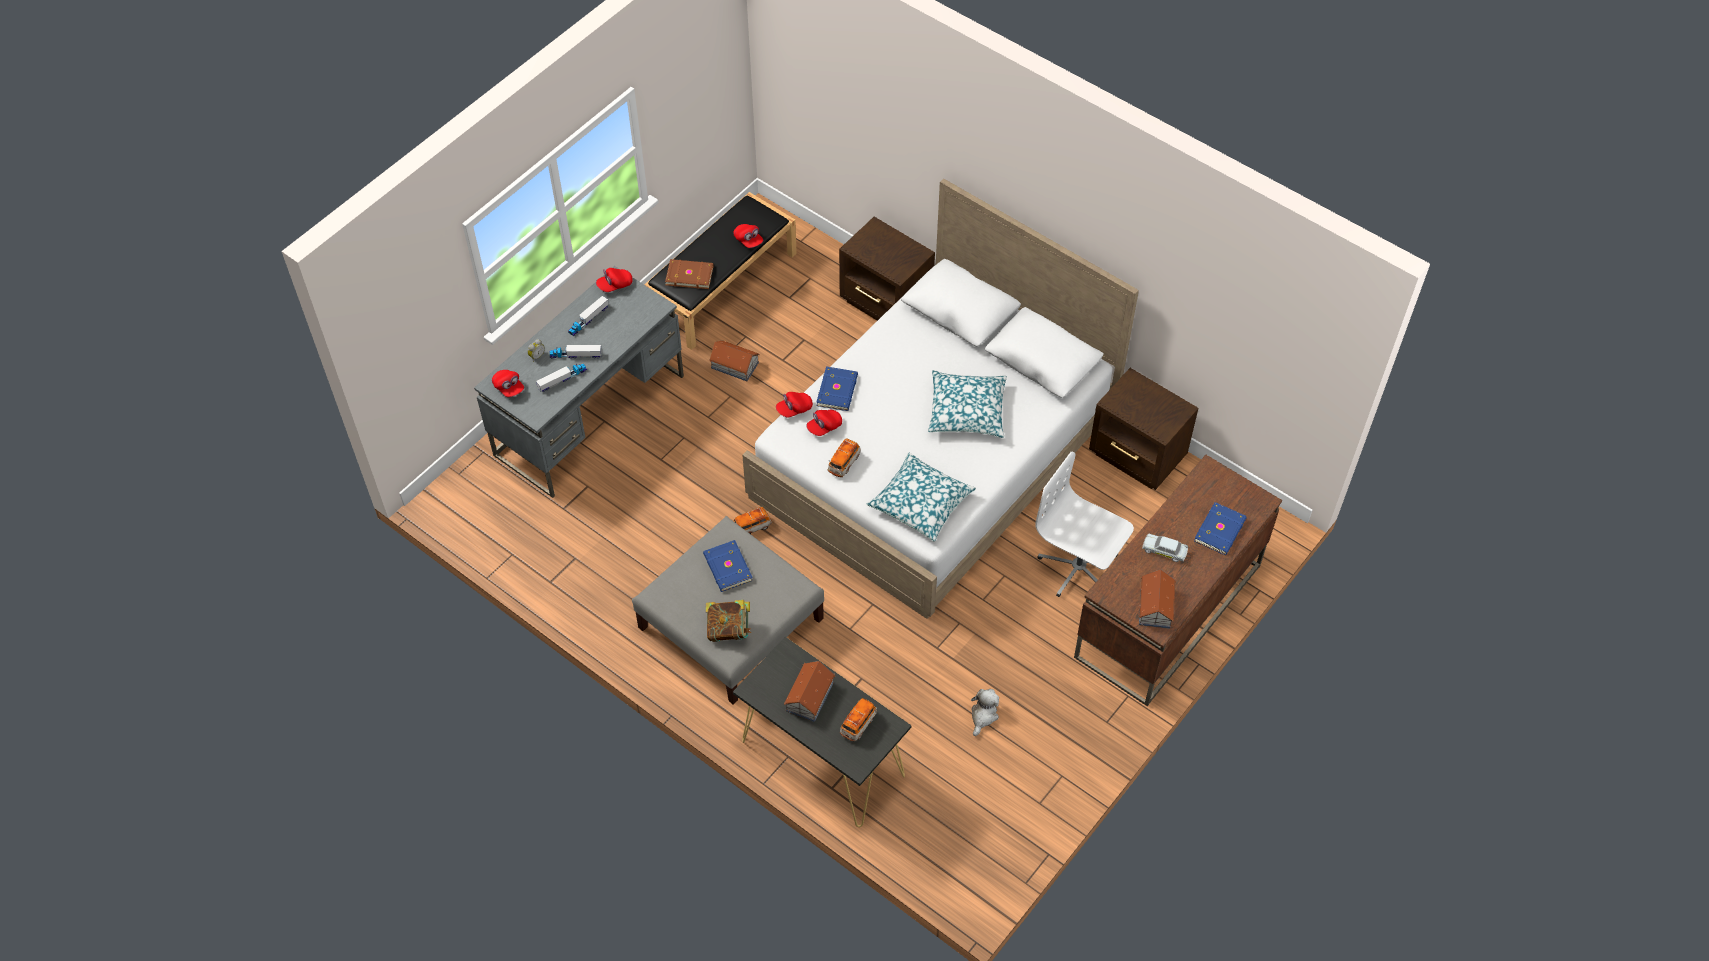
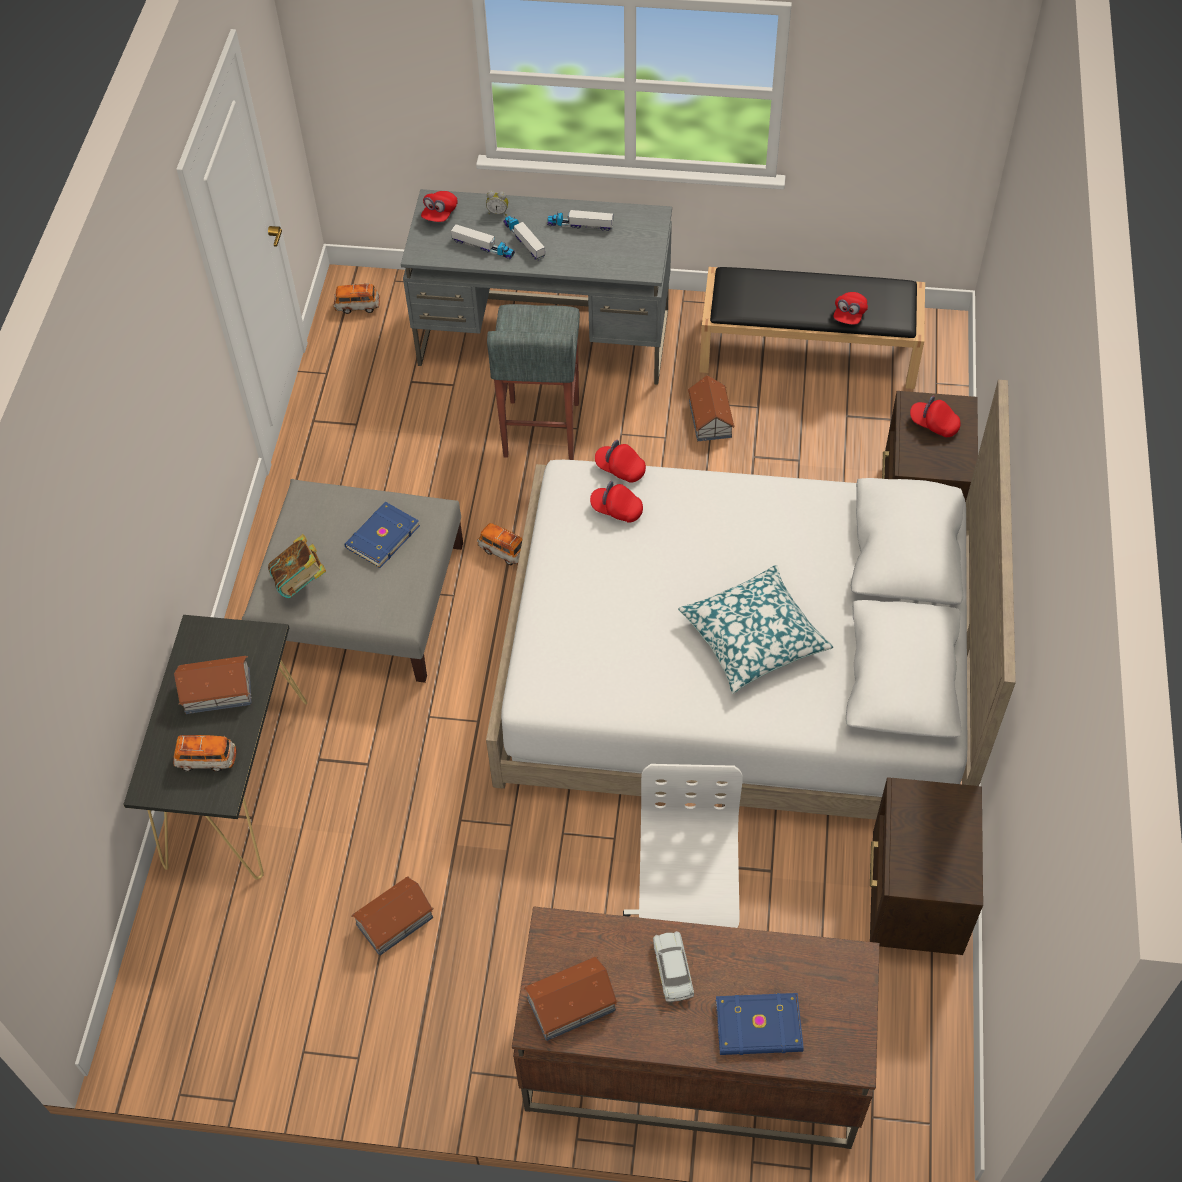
camera: 60 degrees right, 0 degrees up
red cap [596,268,633,292] -> red cap moved to [910,395,961,437]
brown book [665,259,714,289] -> none
blue book [816,366,858,411] -> none
toy car [828,438,860,477] -> toy car moved to [334,283,380,314]
pillow [867,452,976,542] -> none
plush toy [971,689,999,736] -> toy house [351,876,434,956]
none -> grey stool [487,304,580,460]

